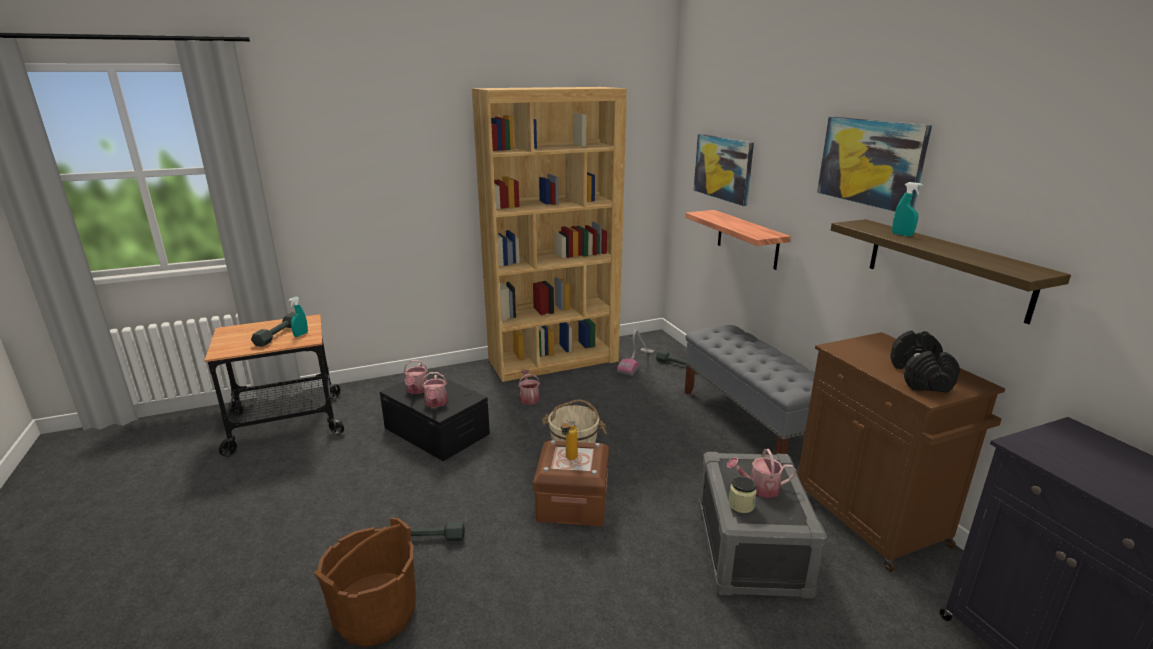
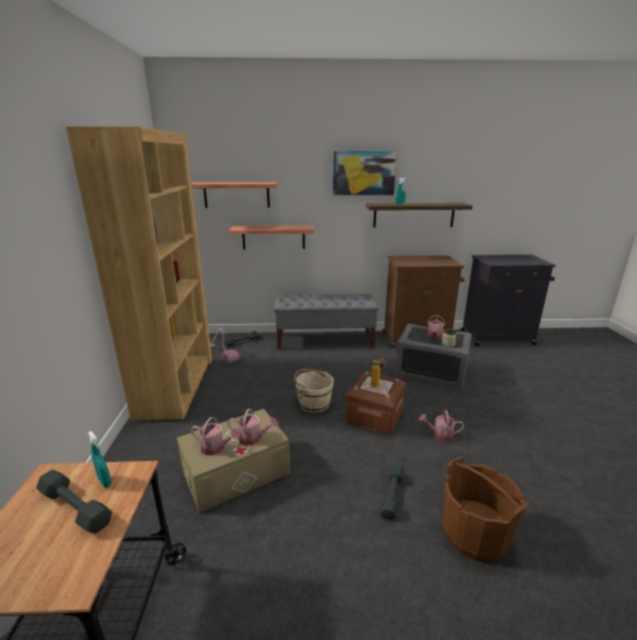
camera: 70 degrees left, 0 degrees up
black storage box [380,371,490,461] -> beige storage box [177,409,290,513]
watering can [518,370,540,405] -> watering can moved to [419,410,464,441]
picture [694,134,754,206] -> shelf [191,182,278,208]
black dumbbell [890,331,960,392] -> none

